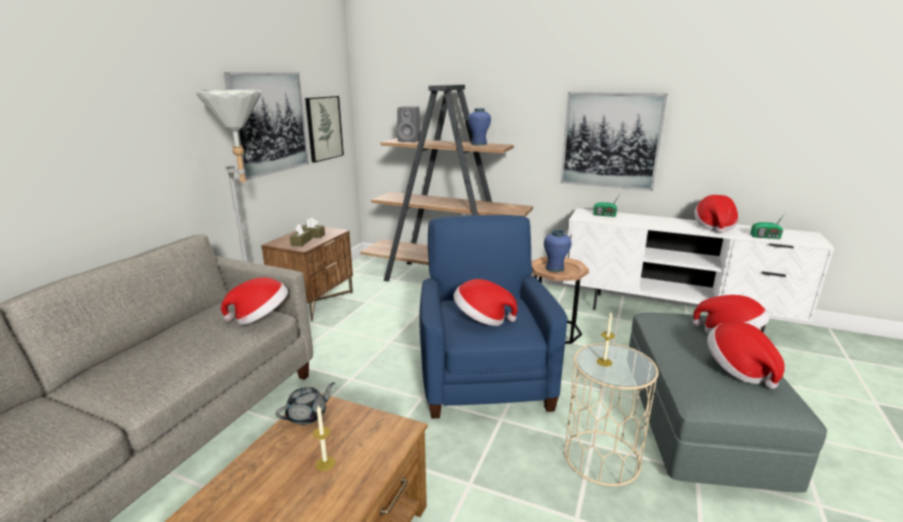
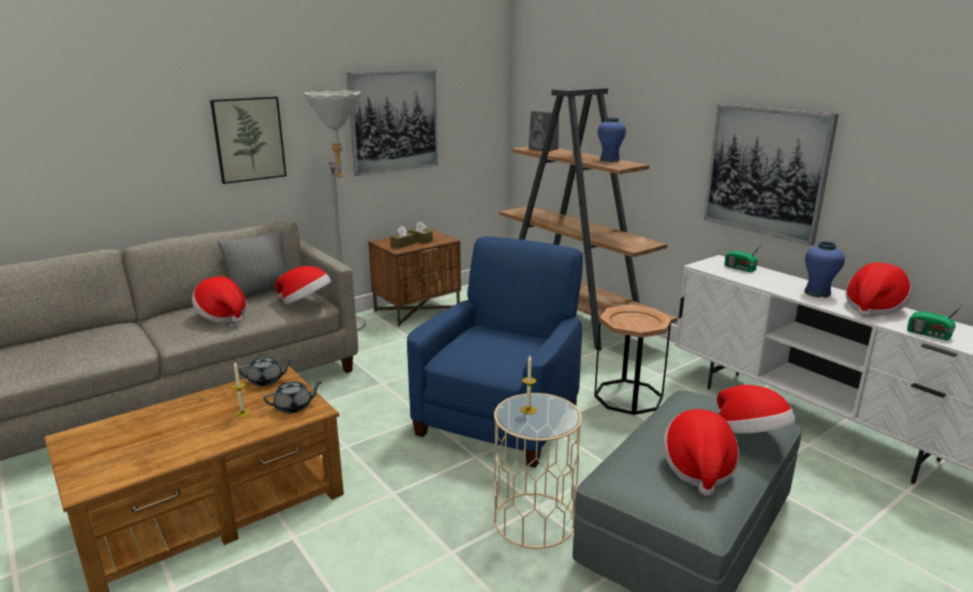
camera: 30 degrees right, 0 degrees up
picture [305,96,344,163] -> picture moved to [210,96,287,184]
hat [453,279,517,326] -> hat moved to [192,276,247,323]
blue vase [544,230,572,273] -> blue vase moved to [804,241,845,298]
none -> grey pillow [218,230,288,299]
none -> grey teapot [263,381,322,414]

